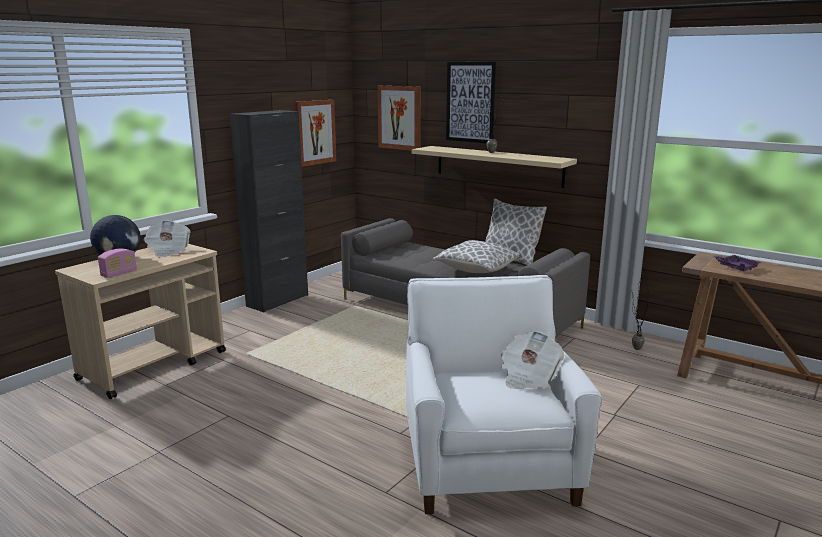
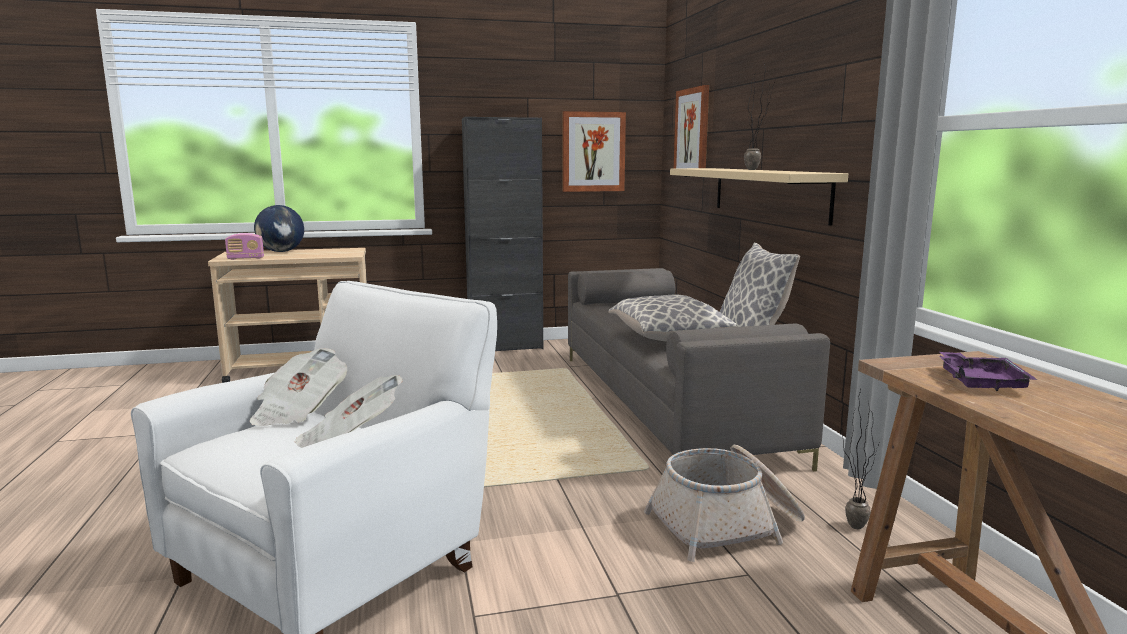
camera: 40 degrees right, 5 degrees down
newspaper [144,220,191,258] -> newspaper moved to [249,348,347,426]
picture [446,62,496,143] -> none
none -> basket [644,445,805,562]

